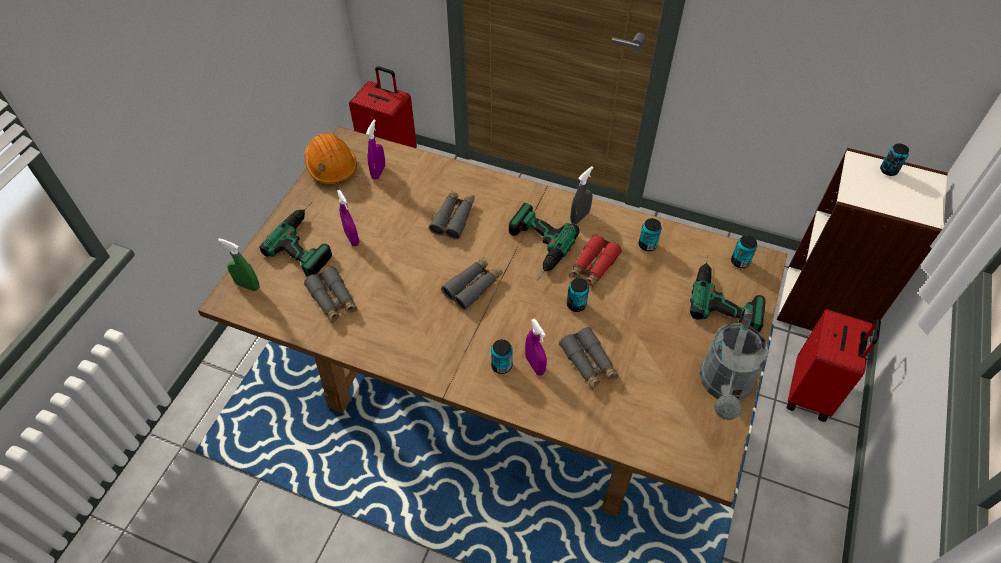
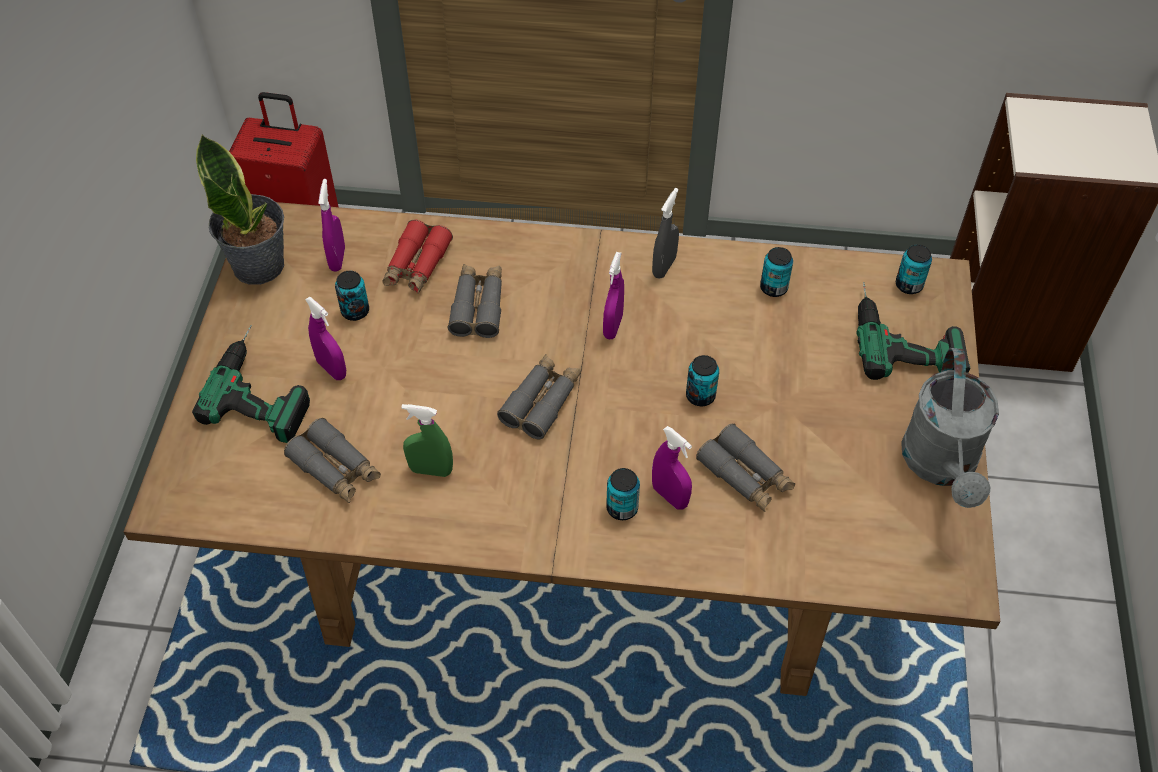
camera: 15 degrees left, 0 degrees up
green spray bottle [218,238,260,291] -> green spray bottle moved to [401,404,453,477]
orange hard hat [304,133,357,184] -> potted plant [196,135,284,285]
power drill [509,203,579,281] -> purple spray bottle [603,252,624,339]
red binoculars [569,235,622,288] -> red binoculars moved to [382,220,453,294]
red suitcase [786,309,881,422] -> none
can [880,143,909,176] -> can moved to [335,271,369,321]

